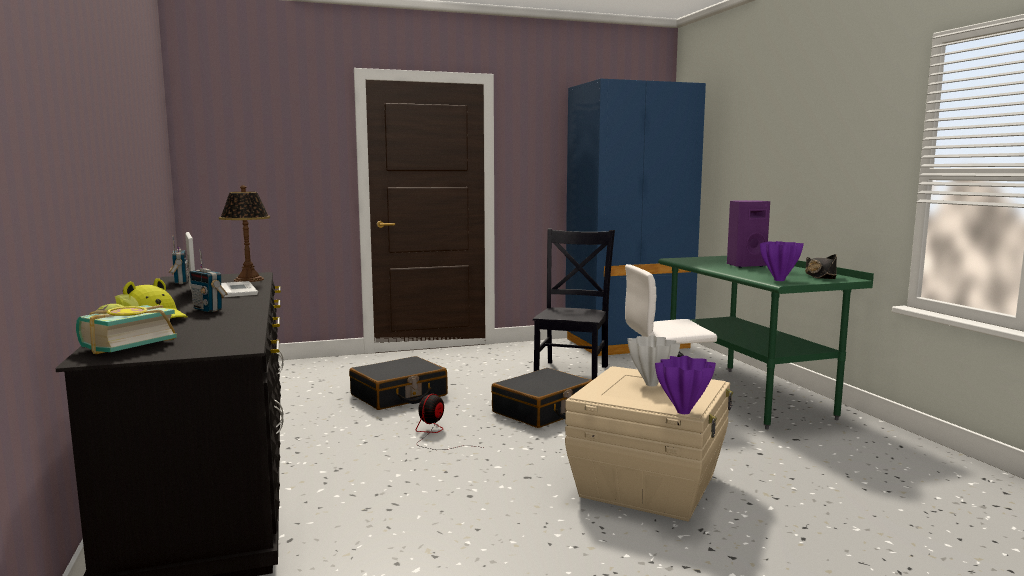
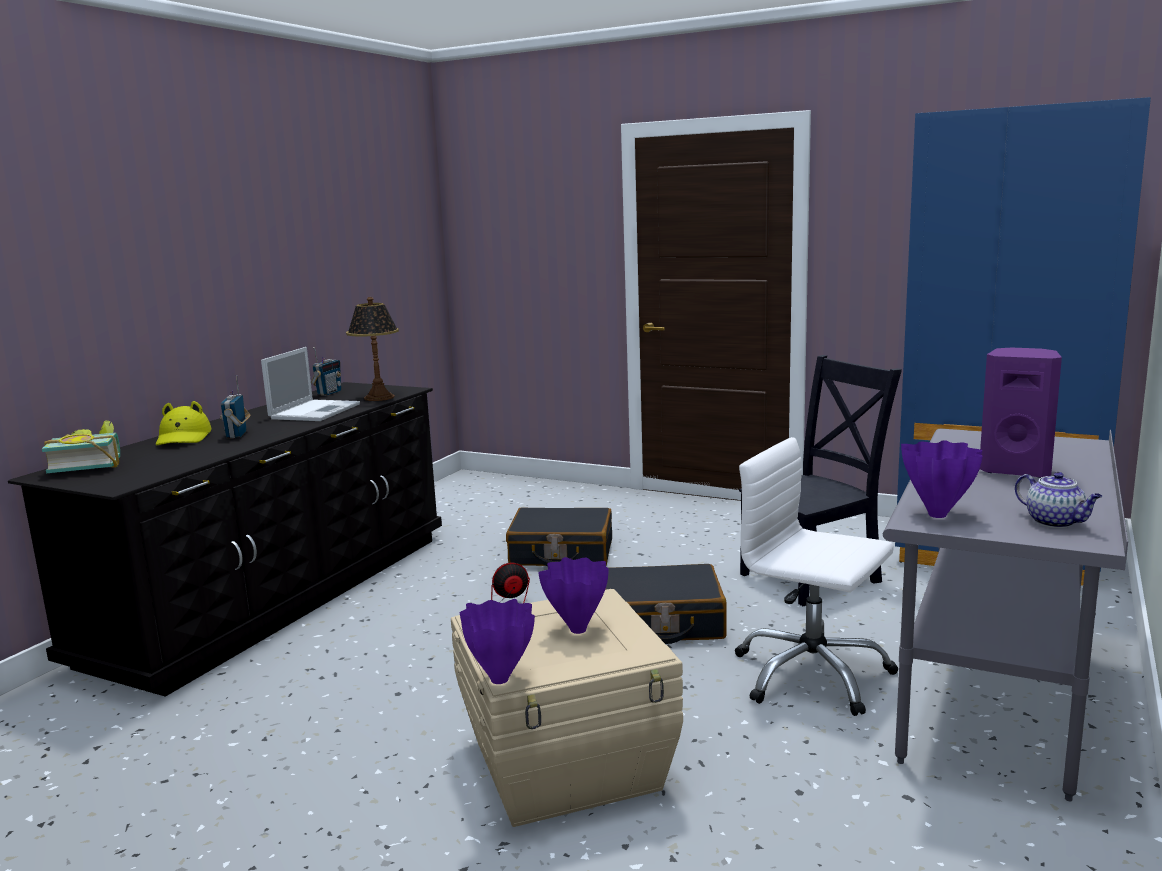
camera: 45 degrees right, 5 degrees up
white vase [627,335,680,386] -> purple vase [538,557,609,634]
green desk [658,256,874,430] -> grey desk [883,429,1128,801]
black hat [805,254,837,279] -> teapot [1015,472,1102,528]

